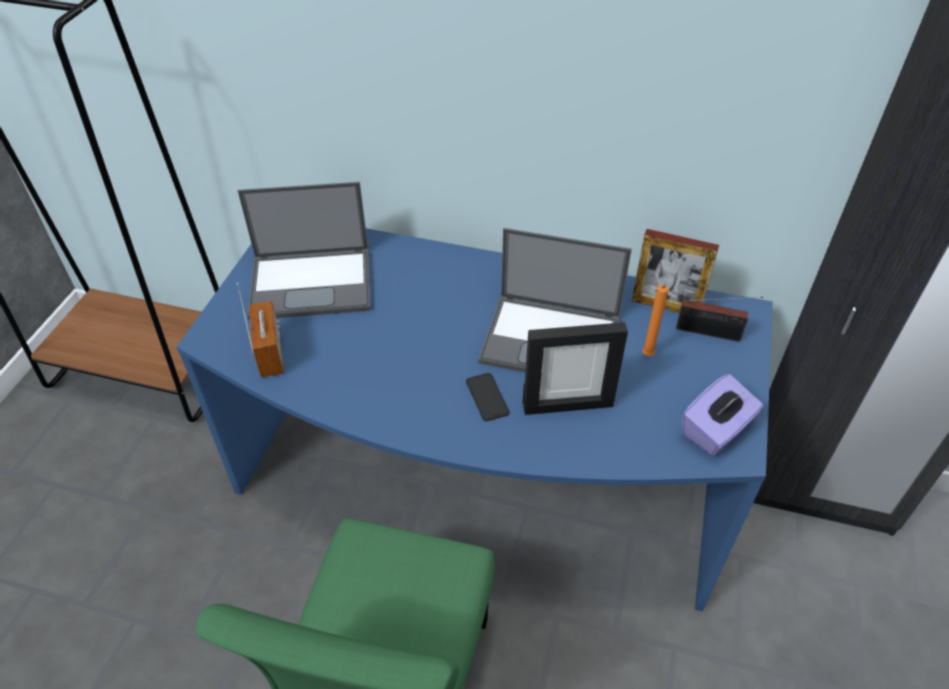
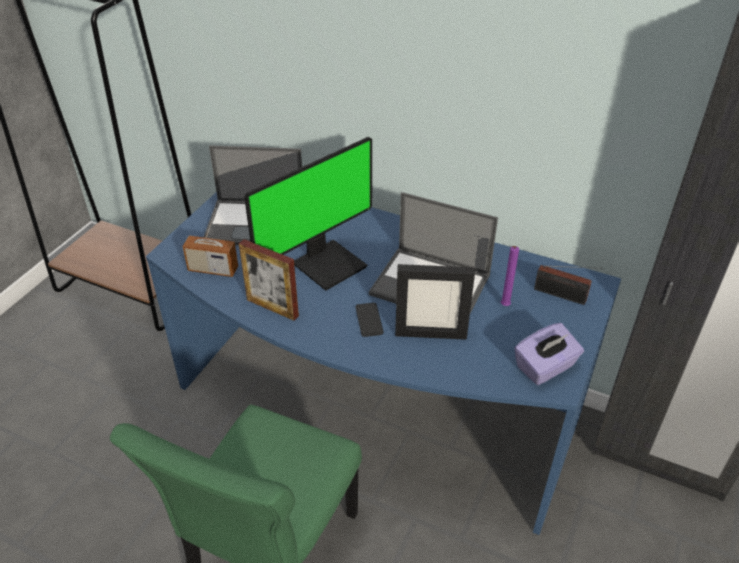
camera: 10 degrees right, 5 degrees down
radio [236,282,284,377] -> radio turned 105 degrees clockwise [183,208,238,277]
picture frame [632,229,719,313] -> picture frame moved to [239,239,299,321]
orange candle [642,285,669,356] -> purple candle [501,246,519,306]
none -> monitor [244,137,372,291]

